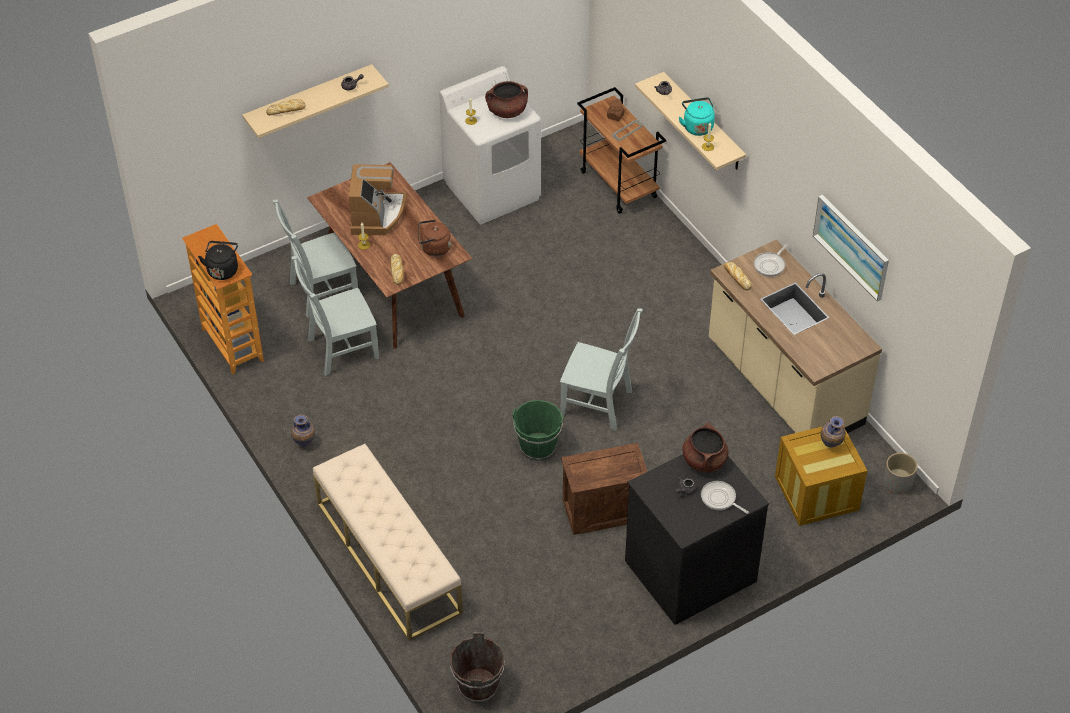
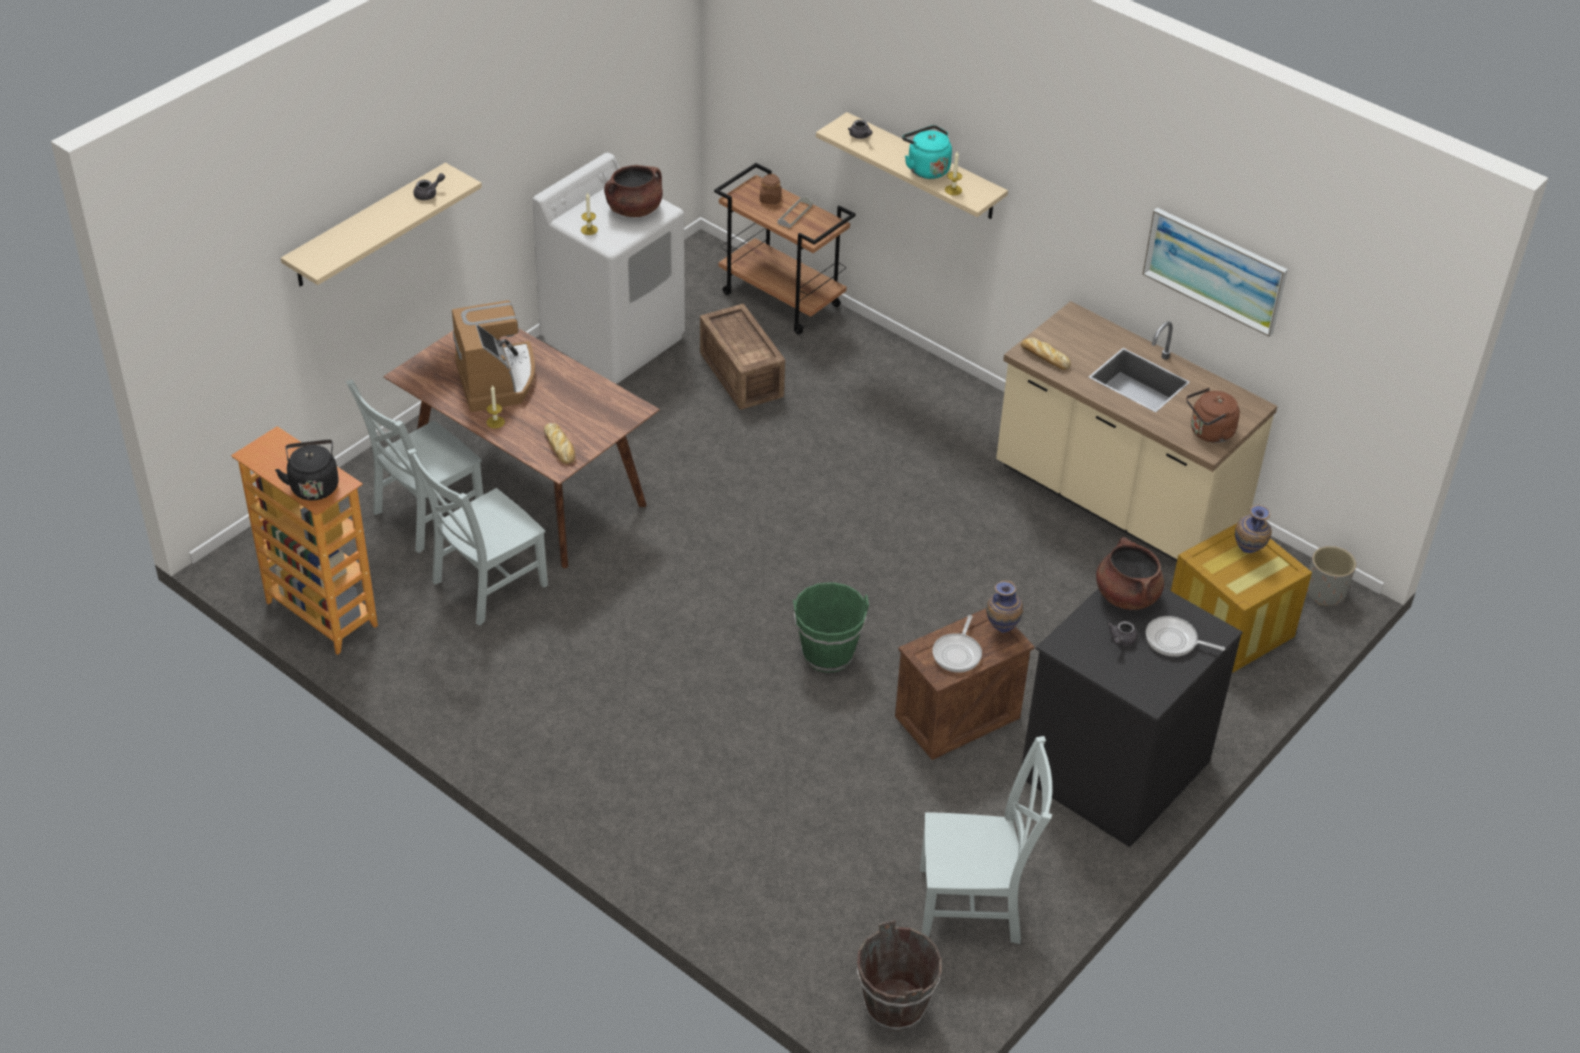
camera: 20 degrees left, 5 degrees down
bread [266,99,306,115] -> none
vase [291,415,315,446] -> vase moved to [986,581,1023,633]
beige bench [313,444,463,641] -> none
brown kettle [418,219,451,257] -> brown kettle moved to [1186,388,1240,443]
grey chair [560,308,643,430] -> grey chair moved to [920,736,1053,944]
frying pan [754,244,788,277] -> frying pan moved to [933,615,982,673]
none -> crate [700,304,785,410]

